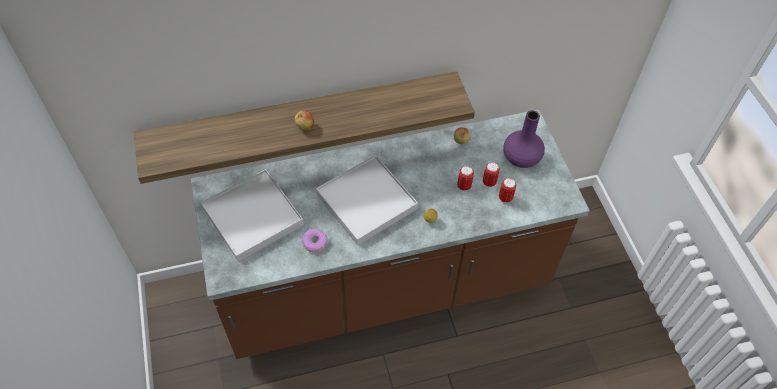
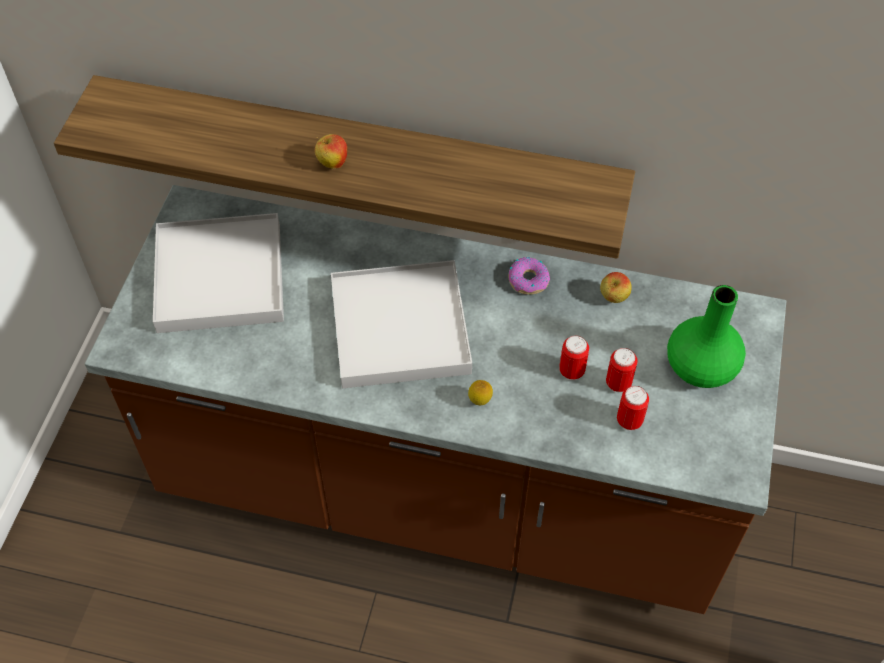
camera: 30 degrees right, 0 degrees up
donut [302,229,328,252] -> donut moved to [508,257,550,295]
purple vase [503,110,545,168] -> green vase [667,285,746,388]

